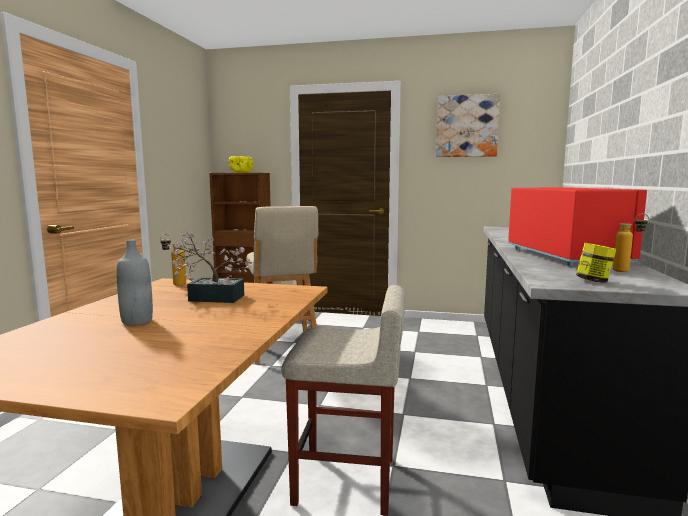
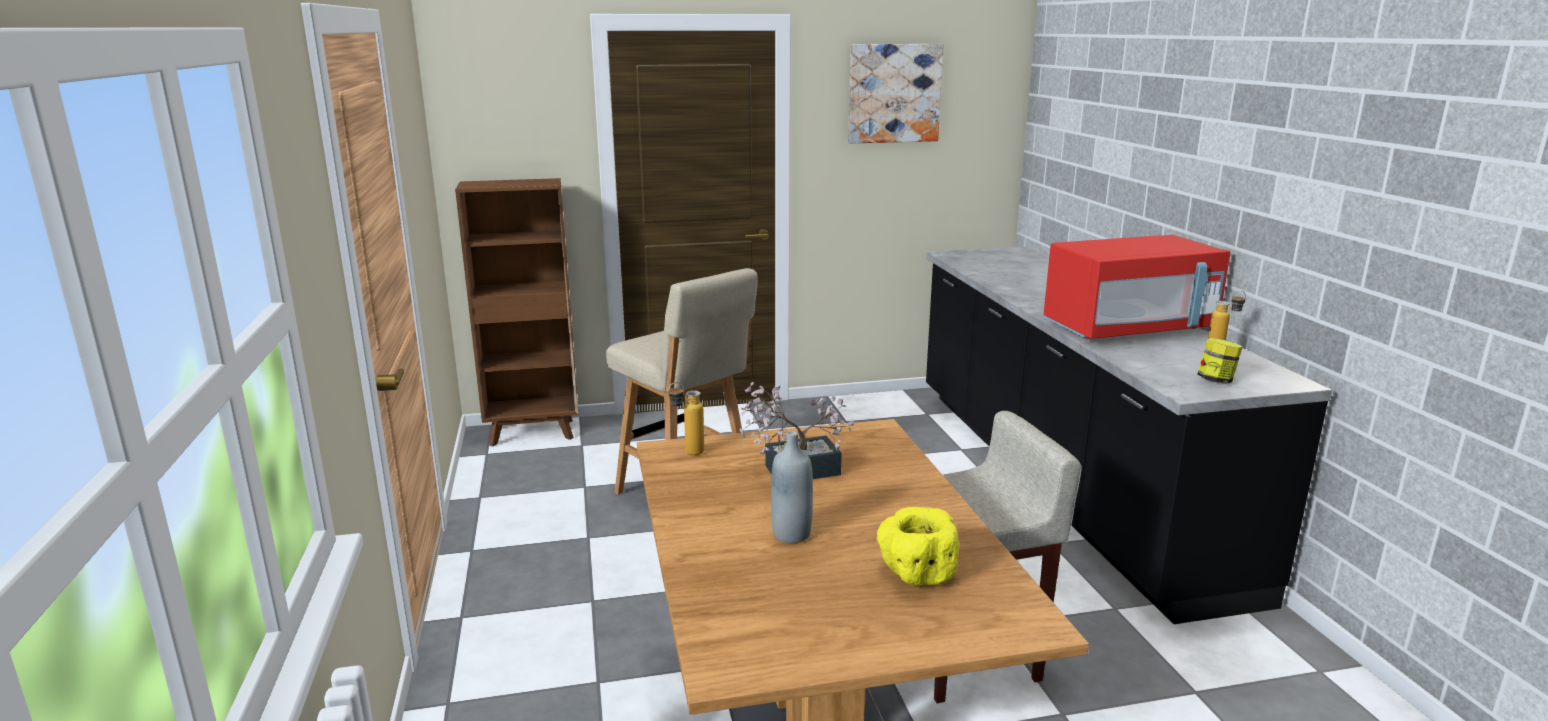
camera: 25 degrees left, 10 degrees up
yellow bowl [229,156,254,173] -> yellow bowl moved to [877,507,959,586]
red microwave [508,187,647,266] -> red microwave turned 105 degrees clockwise [1043,235,1231,340]

